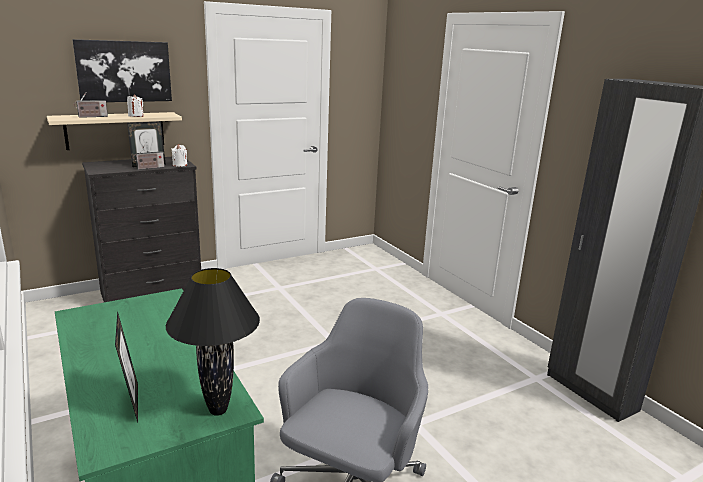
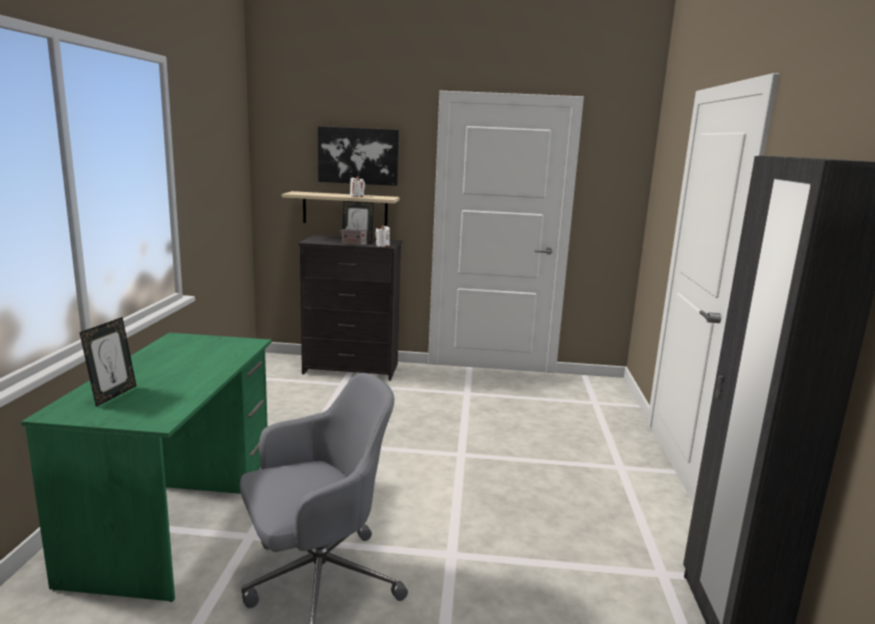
camera: 35 degrees right, 5 degrees down
radio [74,93,108,118] -> none
black table lamp [166,268,260,416] -> none

